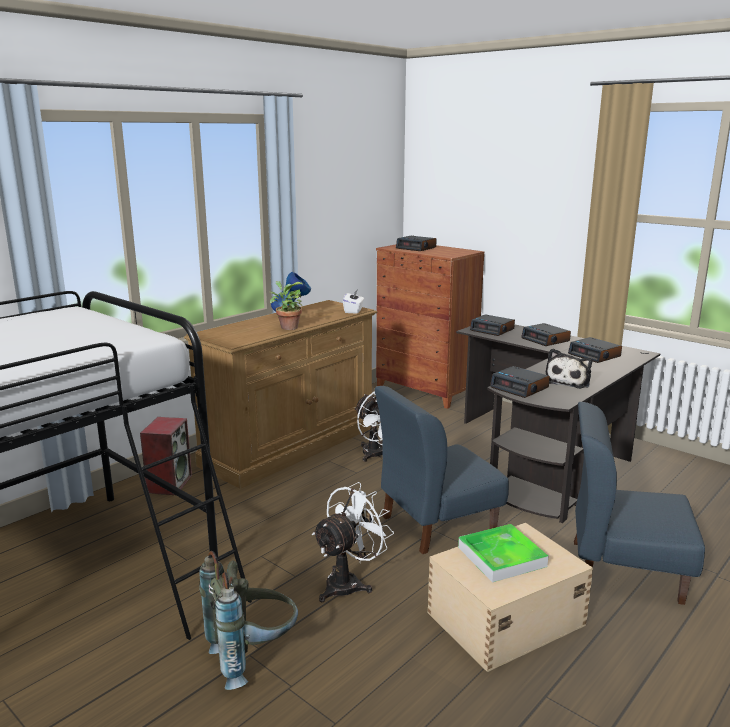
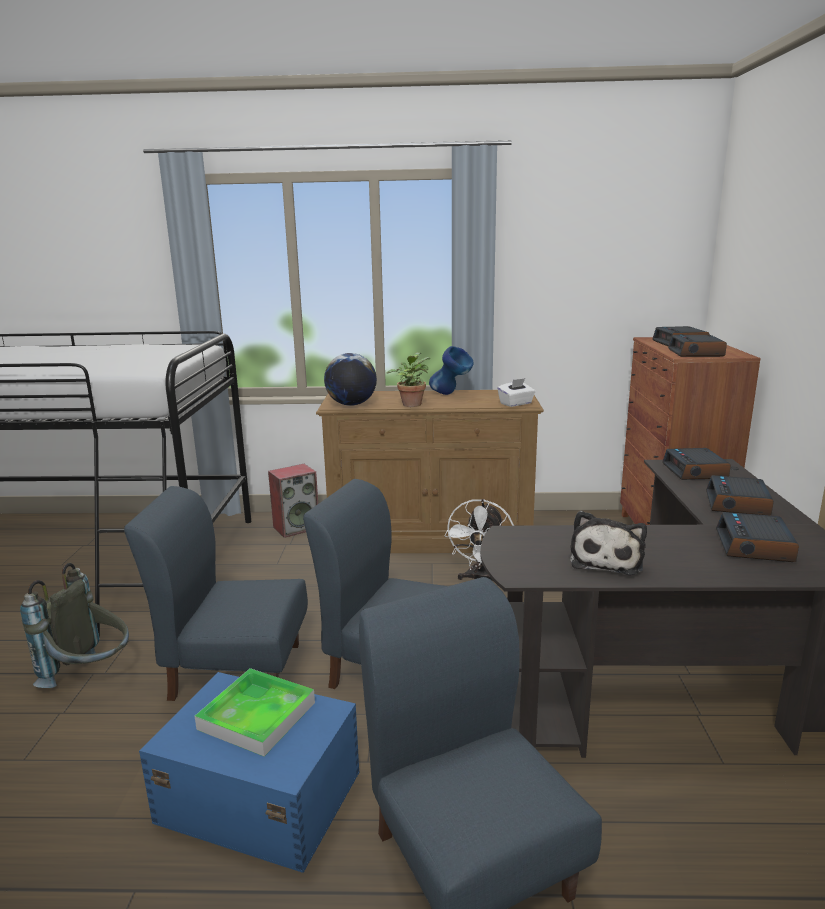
camera: 50 degrees right, 0 degrees up
white fan [312,482,394,603] -> blue chair [124,486,308,701]
beige storage box [428,523,593,672] -> blue storage box [139,672,359,873]
alarm clock [490,366,550,398] -> alarm clock moved to [668,335,727,357]
plush toy [546,349,592,388] -> plush toy turned 60 degrees counterclockwise [570,511,647,575]
none -> globe [324,353,377,406]

